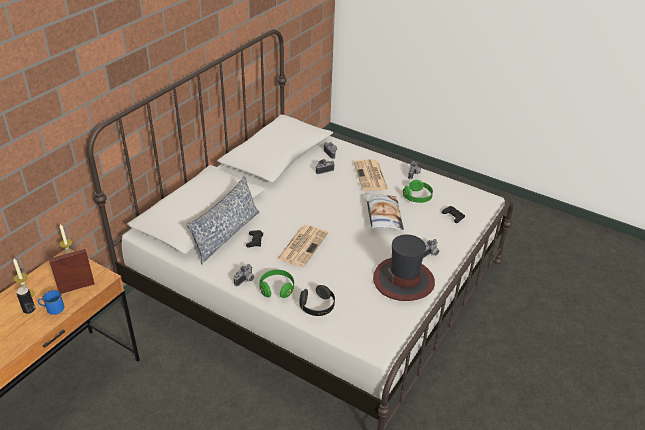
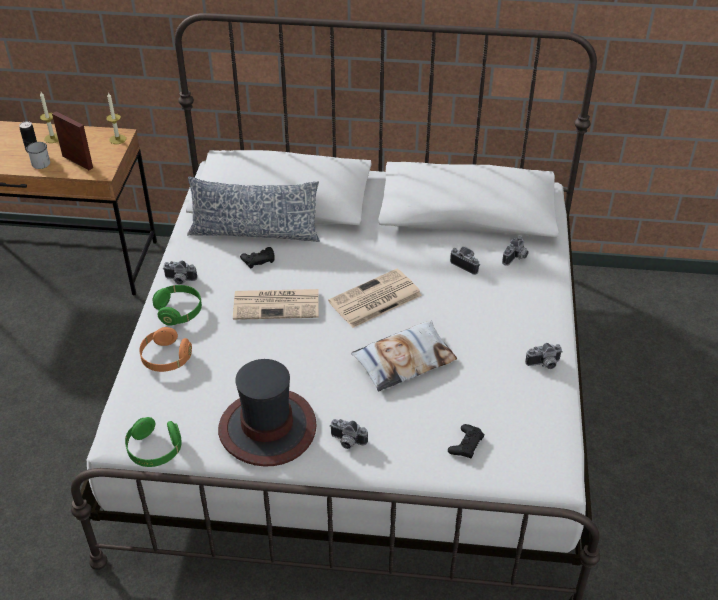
camera: 65 degrees right, 5 degrees up
blue mug [38,290,64,315] -> white mug [26,142,50,169]
black headphones [299,285,335,316] -> orange headphones [139,327,192,372]
newspaper [354,159,388,191] -> newspaper moved to [328,269,422,328]
green headphones [403,180,433,203] -> green headphones moved to [125,417,182,467]

